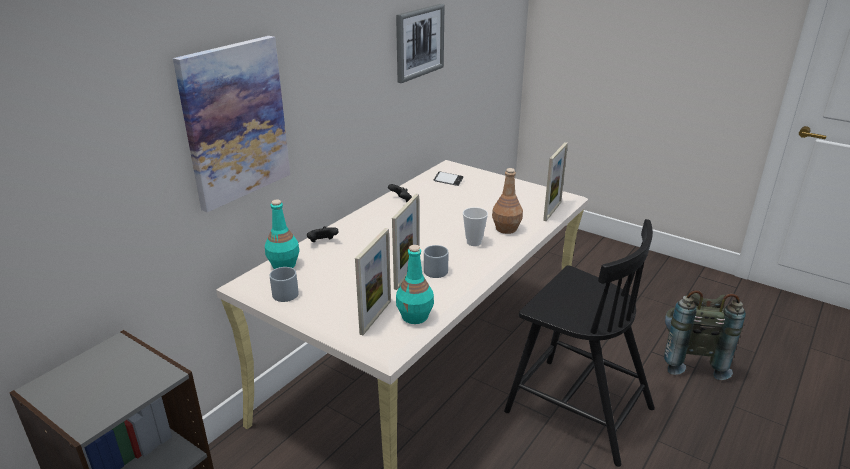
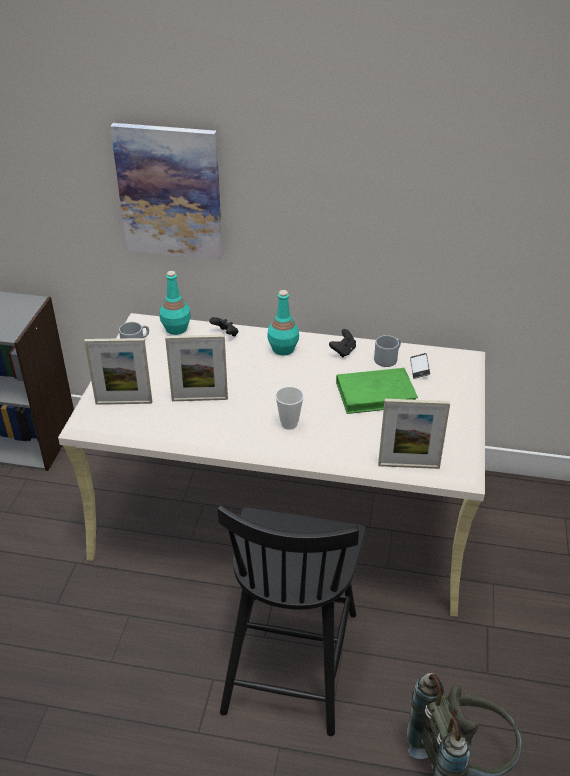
camera: 65 degrees right, 10 degrees up
picture [396,4,445,83] -> none
turquoise bottle [396,245,434,324] -> turquoise bottle moved to [267,290,299,355]
grey mug [424,245,449,278] -> grey mug moved to [374,335,401,367]
brown bottle [492,168,523,234] -> none
none -> green book [336,368,418,414]

